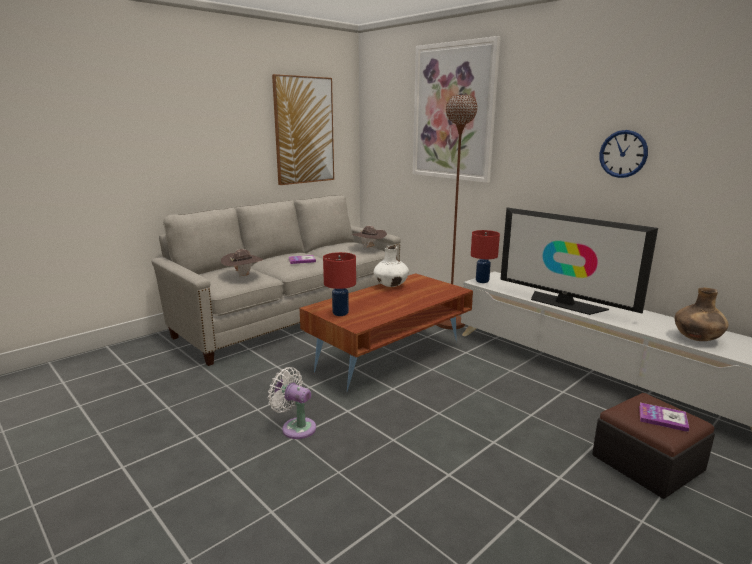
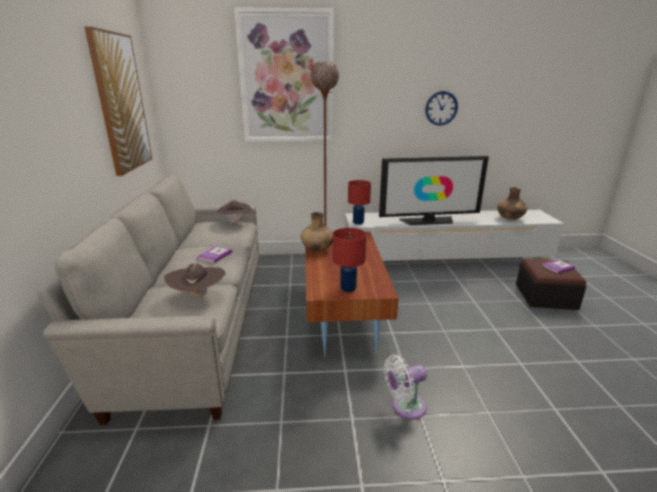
camera: 50 degrees left, 5 degrees up
white vase [374,246,409,287] -> brown vase [301,212,333,251]

